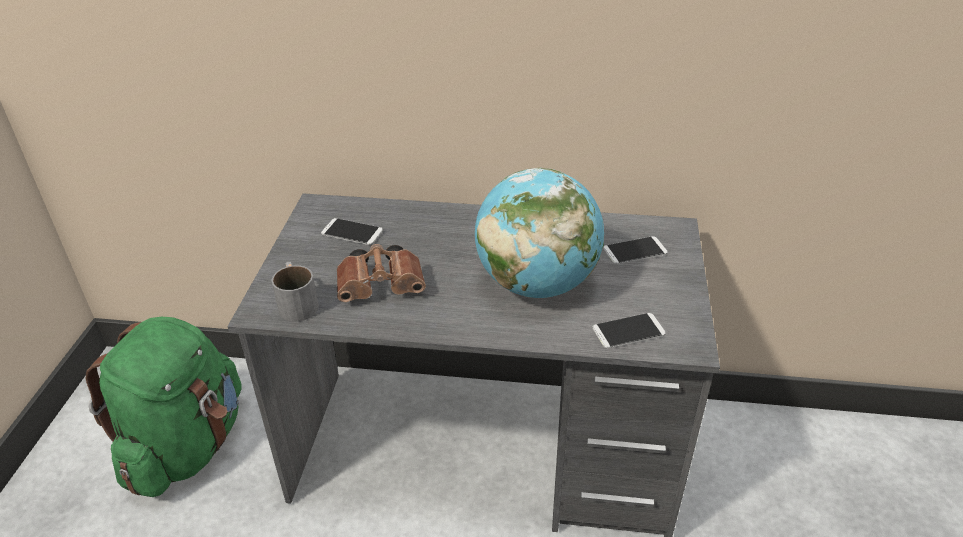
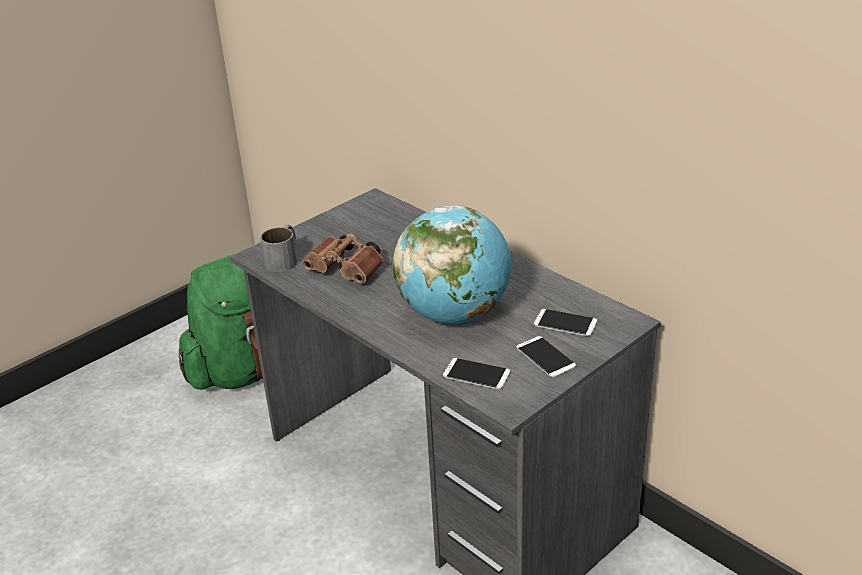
camera: 40 degrees right, 5 degrees down
phone [321,218,383,245] -> phone moved to [516,336,576,377]

